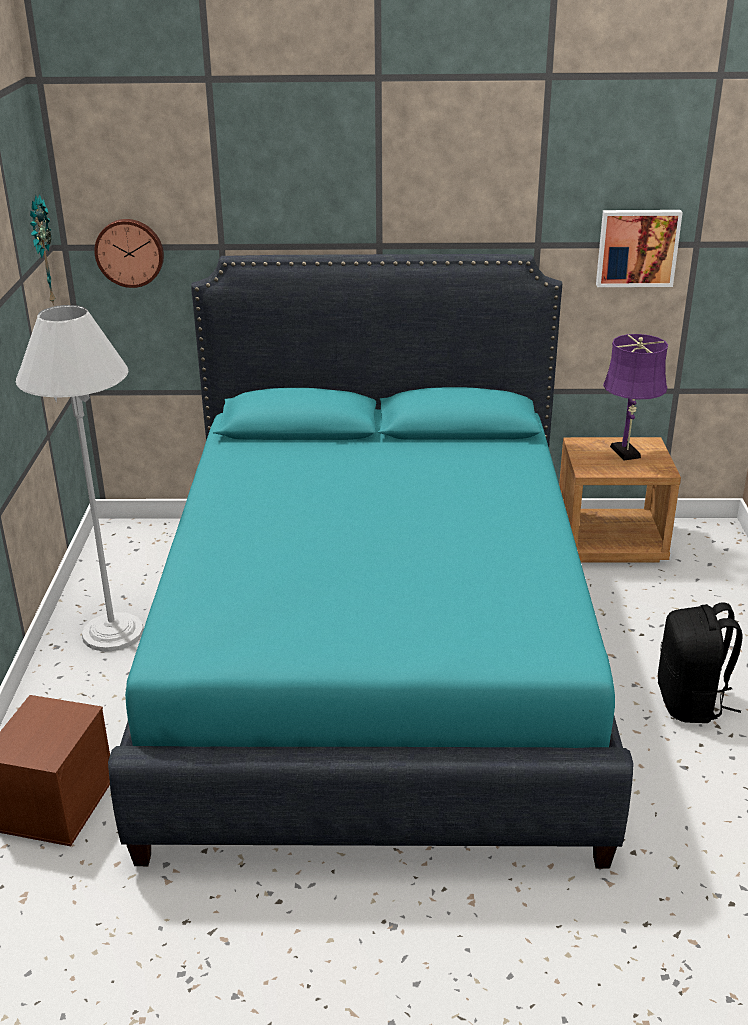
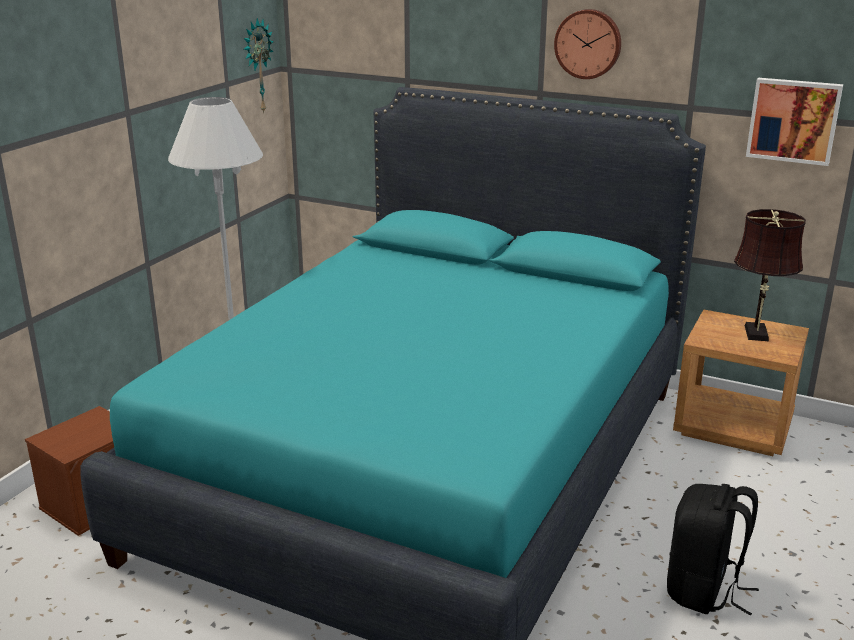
camera: 25 degrees right, 5 degrees down
wall clock [94,219,164,288] -> wall clock moved to [554,9,621,79]
purple table lamp [603,334,668,460] -> brown table lamp [734,209,806,341]

